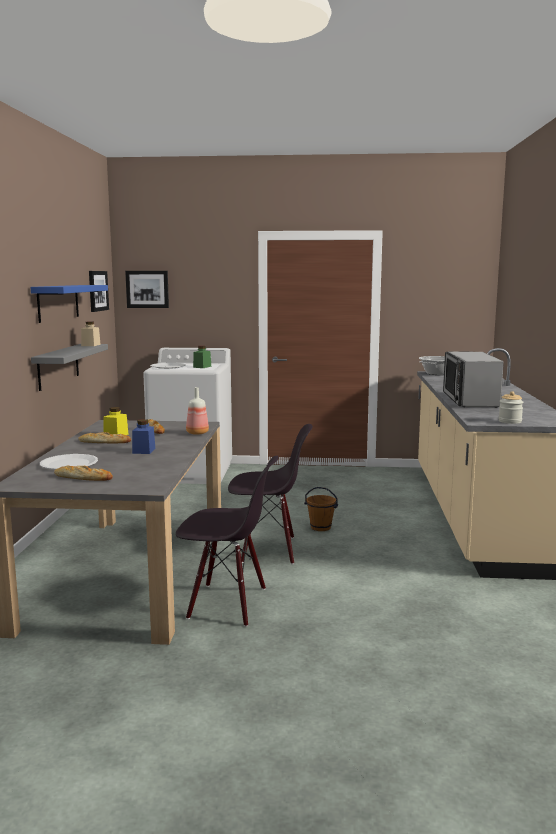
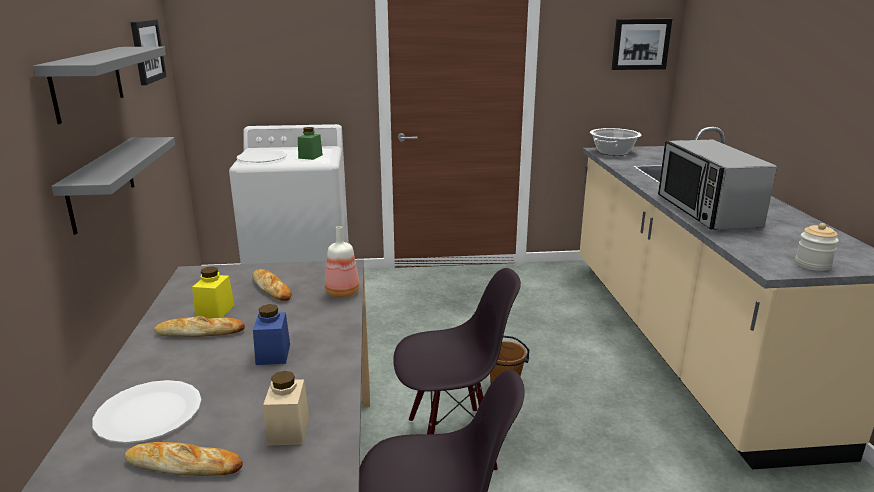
camera: 10 degrees left, 10 degrees up
blue shelf [30,285,108,323] -> grey shelf [33,47,166,124]
beige jar [81,321,101,346] -> beige jar moved to [263,371,309,446]
picture [125,271,169,308] -> picture moved to [612,19,672,70]

